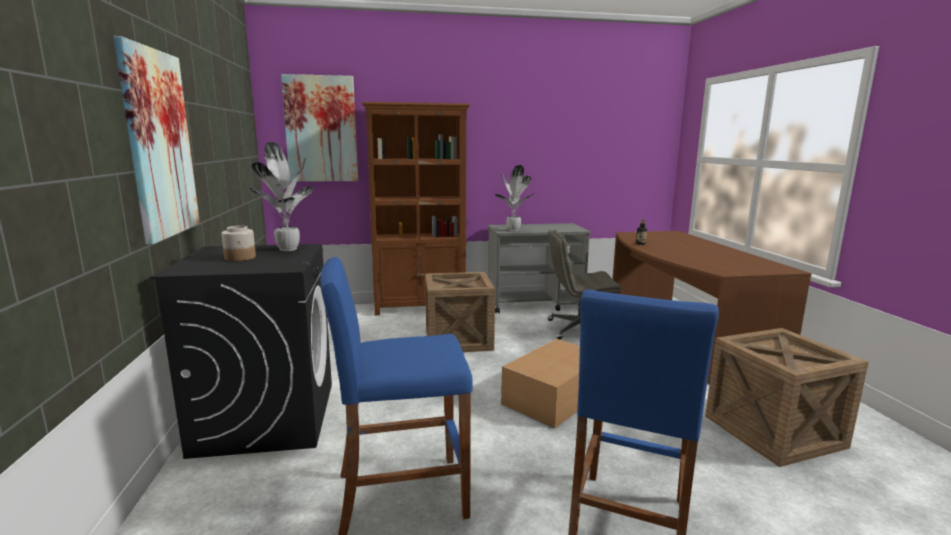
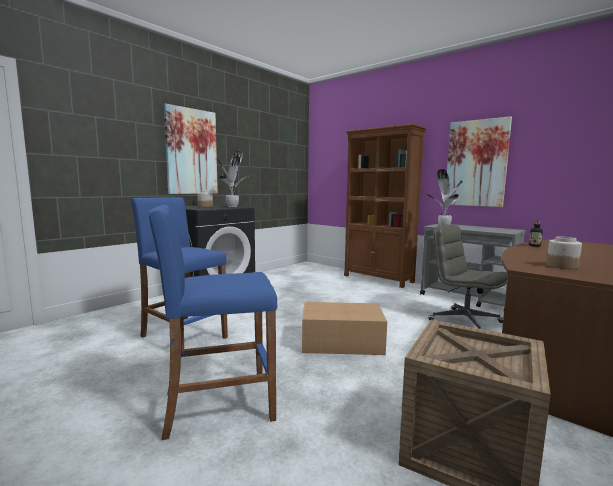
camera: 50 degrees right, 5 degrees down
picture [281,74,358,182] -> picture moved to [447,116,512,207]
crate [425,272,495,352] -> none
none -> jar [547,236,582,269]

